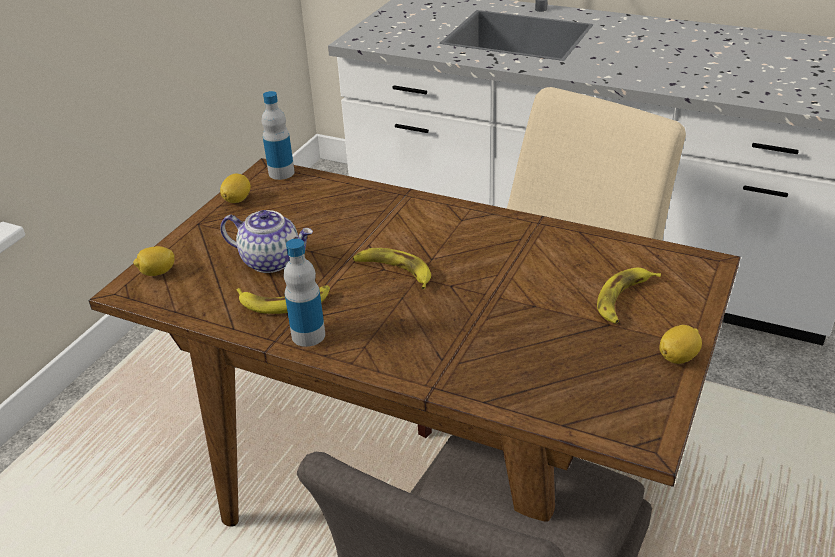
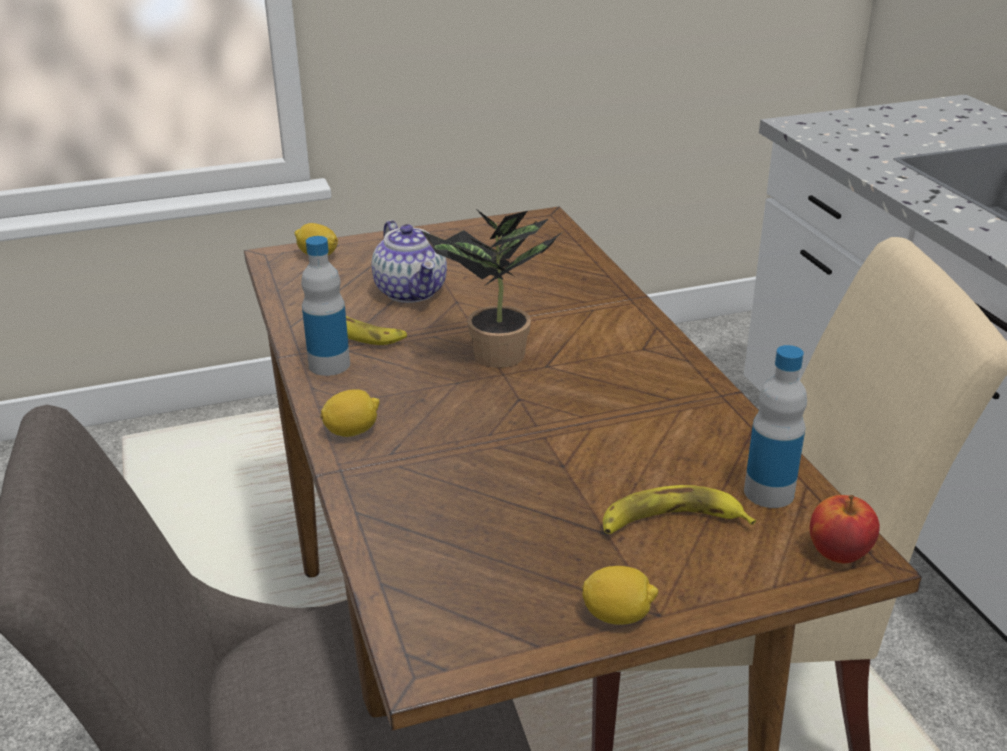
camera: 45 degrees right, 5 degrees down
lemon [220,174,251,203] -> lemon moved to [320,389,380,437]
bottle [262,91,295,180] -> bottle moved to [744,345,807,508]
banana [353,248,431,289] -> potted plant [422,210,561,368]
none -> apple [810,495,880,563]

